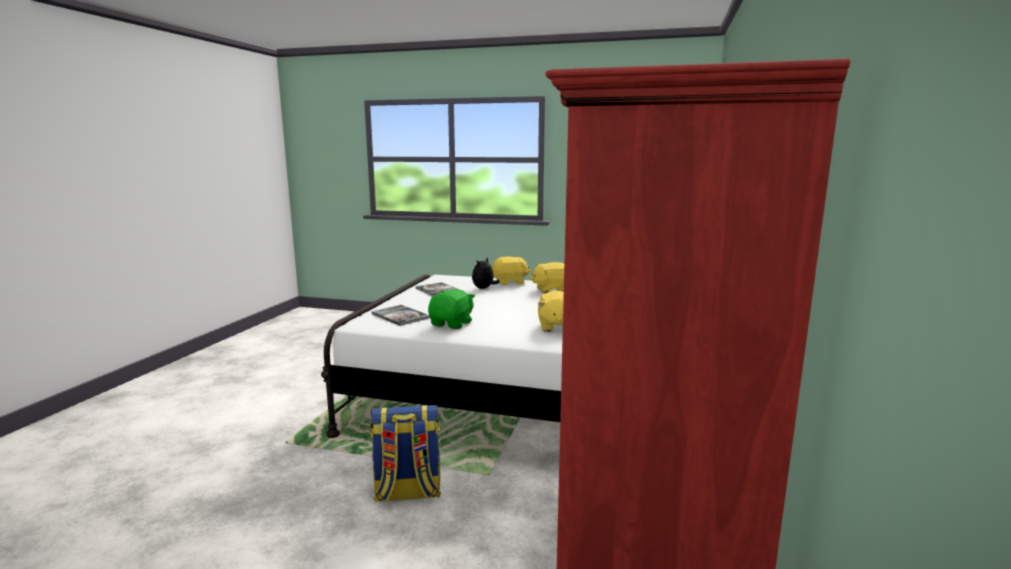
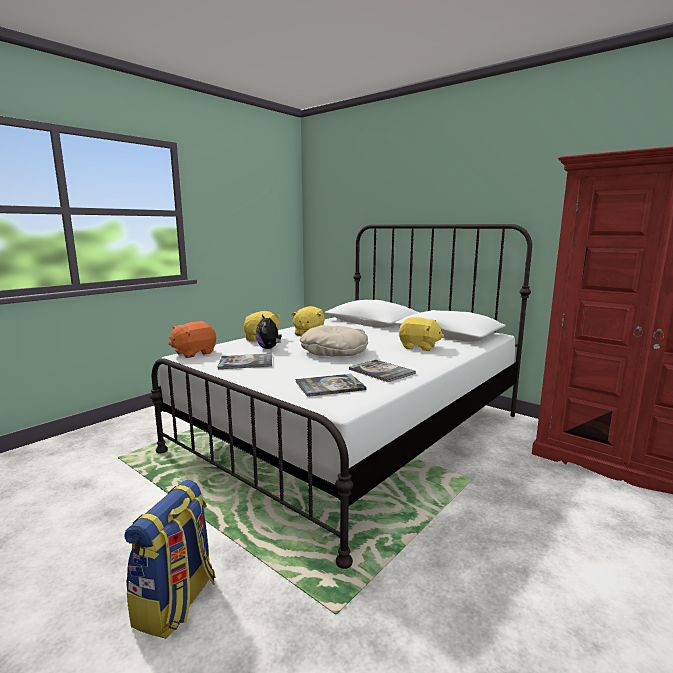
camera: 65 degrees left, 0 degrees up
backpack [370,405,441,502] -> backpack moved to [124,480,215,639]
green plush toy [428,289,475,329] -> book [349,360,416,382]
none -> orange plush toy [169,321,216,358]
none -> beige pillow [300,325,368,357]

